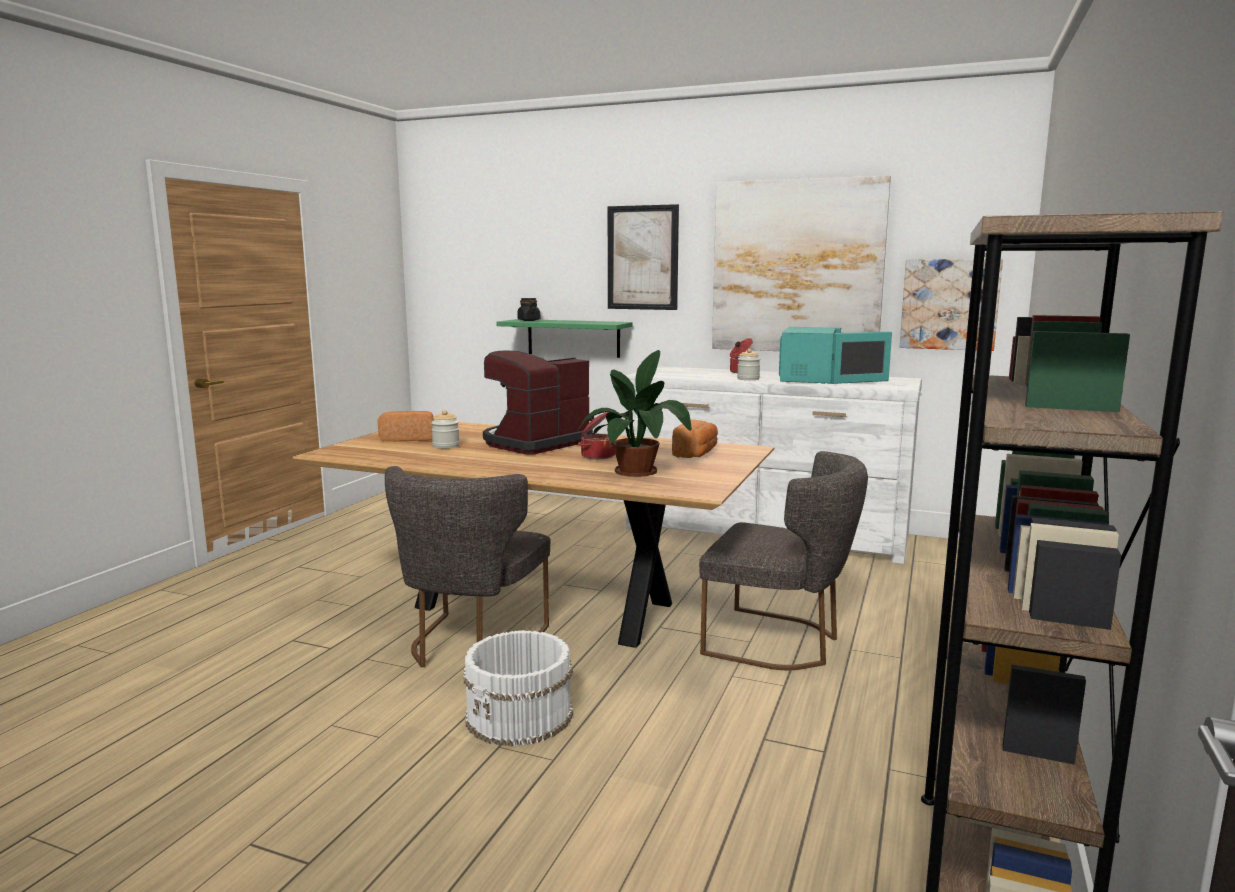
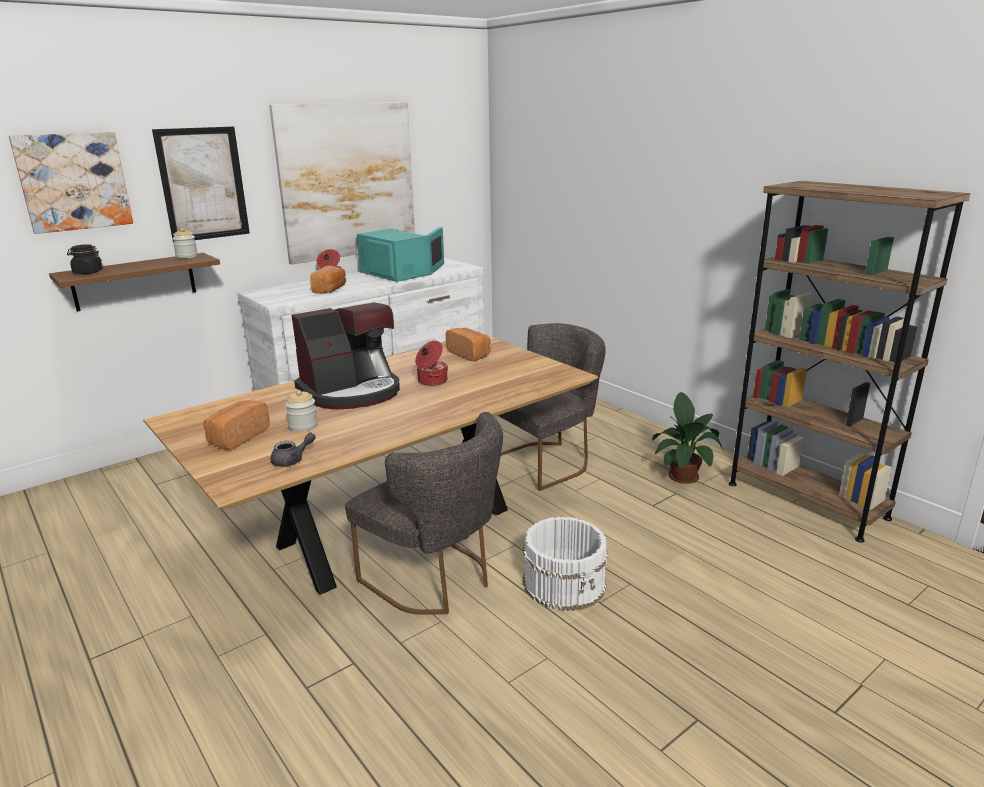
camera: 60 degrees left, 10 degrees up
coffee machine [483,351,593,455] -> coffee machine turned 105 degrees counterclockwise [291,302,400,410]
green shelf [496,319,633,358] -> brown shelf [49,253,220,312]
potted plant [577,350,692,477] -> potted plant moved to [652,392,723,484]
jar [737,349,760,380] -> jar moved to [172,228,198,259]
picture [900,259,1003,351] -> picture moved to [9,132,133,234]
none -> grey teapot [270,433,316,467]
none -> bread [310,266,346,294]

